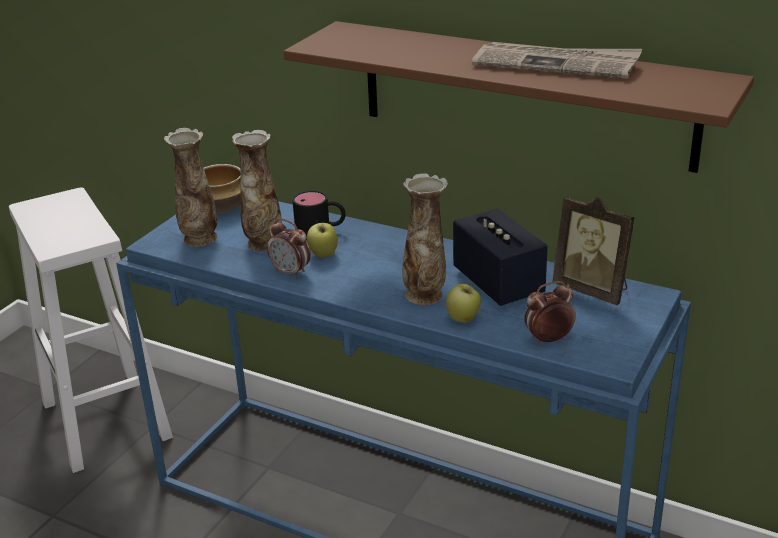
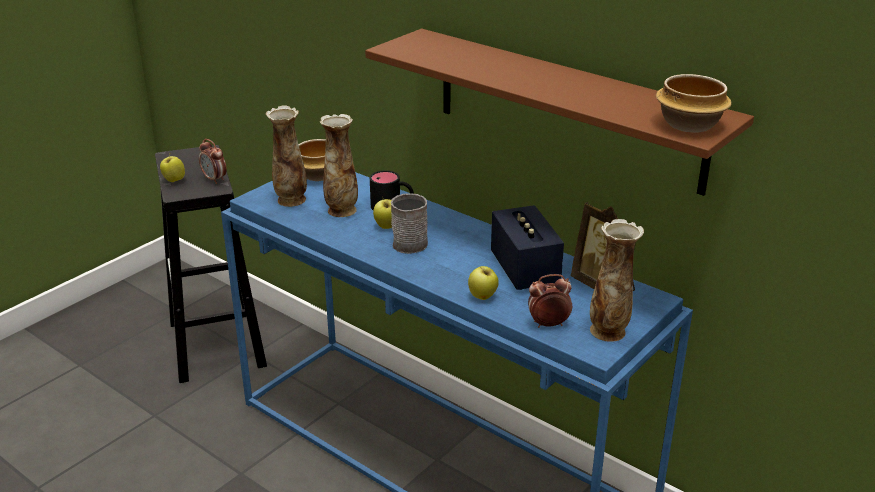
camera: 10 degrees right, 0 degrees up
white stool [9,187,173,473] -> black stool [155,145,267,383]
alarm clock [267,218,311,279] -> alarm clock moved to [199,139,227,184]
vase [402,173,448,305] -> vase moved to [590,219,644,342]
newspaper [472,42,642,79] -> none
none -> apple [160,154,185,182]
none -> grey mug [391,193,428,254]
none -> bowl [656,74,732,133]

